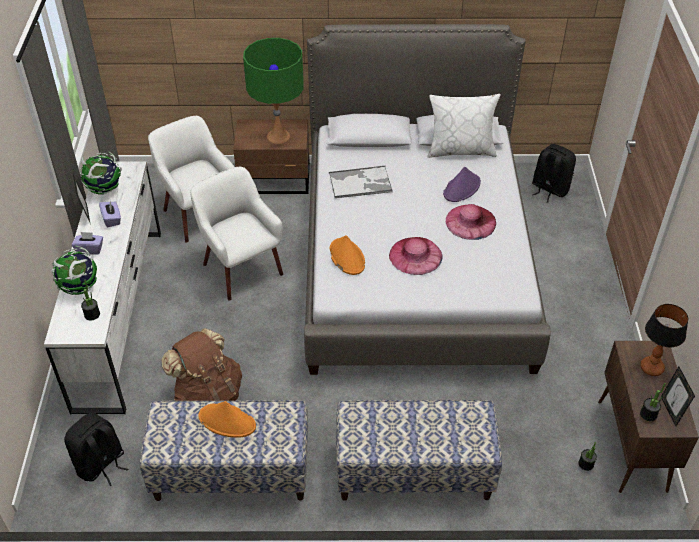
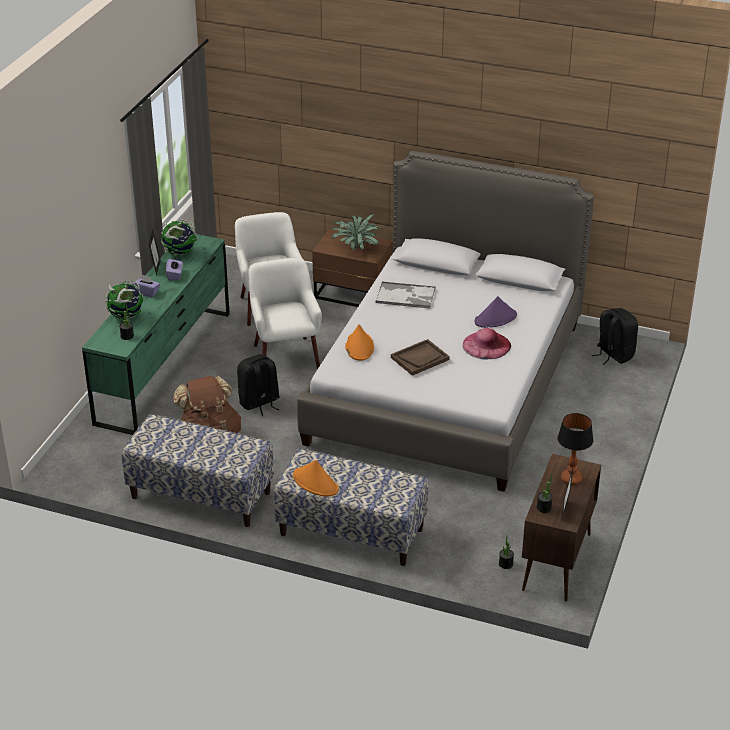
camera: 20 degrees right, 10 degrees down
white dresser [44,161,161,414] -> green dresser [82,234,230,435]
black backpack [64,413,128,486] -> black backpack moved to [237,354,280,416]
orange hat [199,401,256,438] -> orange hat moved to [293,460,338,497]
green table lamp [243,38,304,144] -> potted plant [331,214,383,250]
pink hat [389,237,443,275] -> brown tray [391,339,450,376]
white pillow [427,94,501,158] -> none

